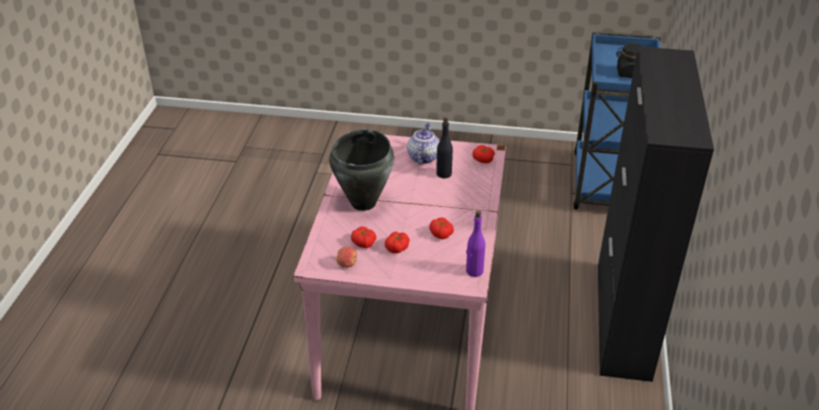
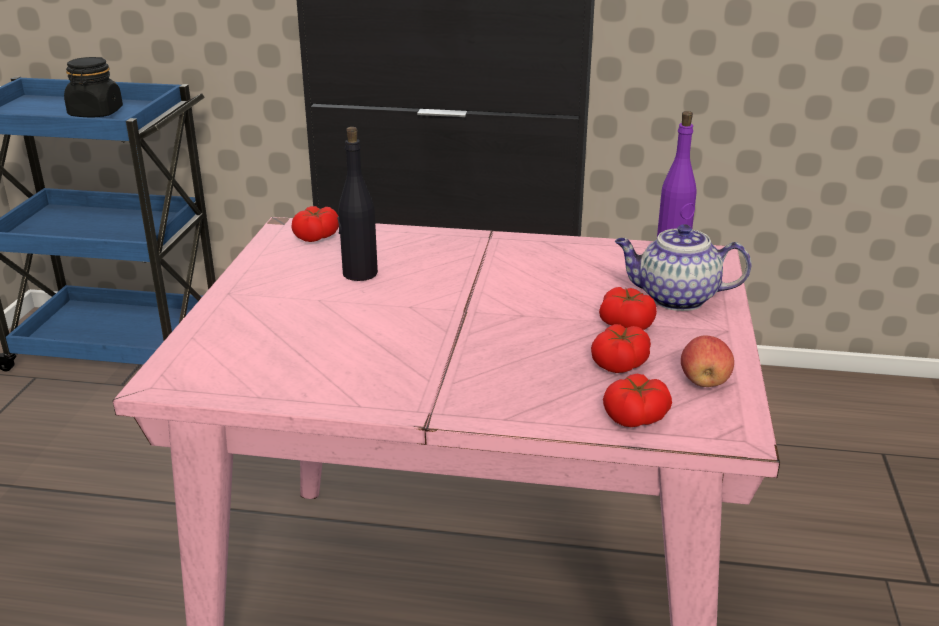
camera: 90 degrees left, 10 degrees down
black cooking pot [329,129,394,211] -> none
teapot [407,123,439,164] -> teapot moved to [615,224,751,311]
tomato [429,217,454,239] -> tomato moved to [603,374,672,427]

